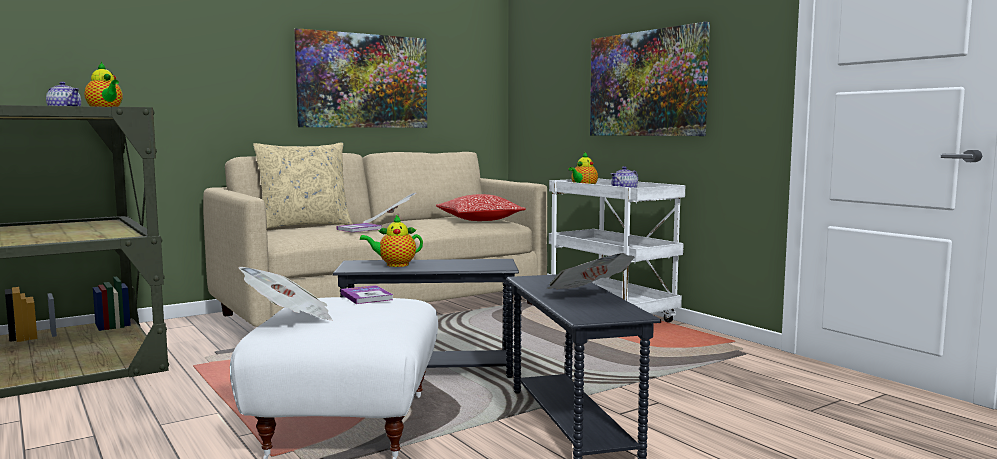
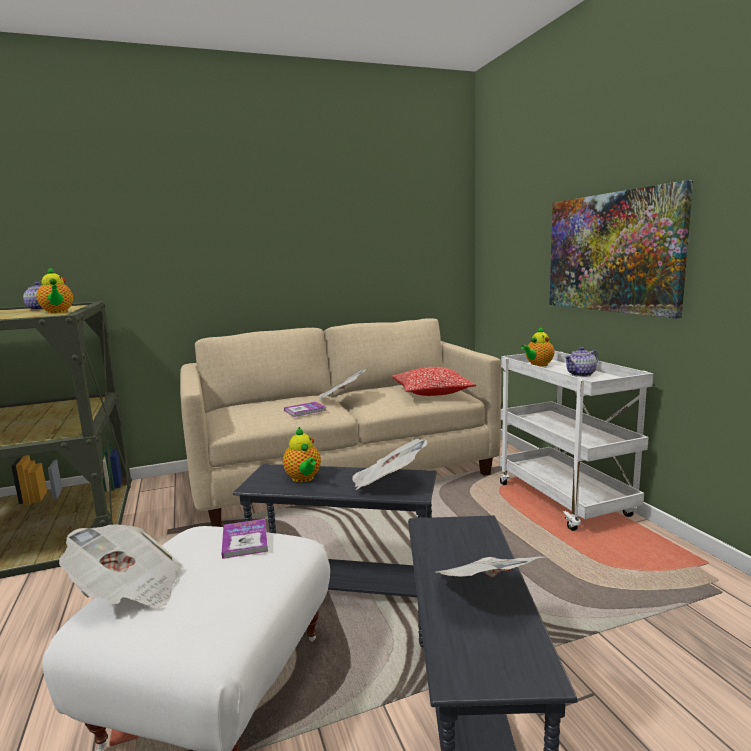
camera: 15 degrees right, 5 degrees up
beige pillow [253,142,353,229] -> none
picture [294,28,427,128] -> none
teapot [360,215,423,267] -> teapot turned 120 degrees counterclockwise [283,427,321,482]
none -> newspaper [352,439,427,490]

